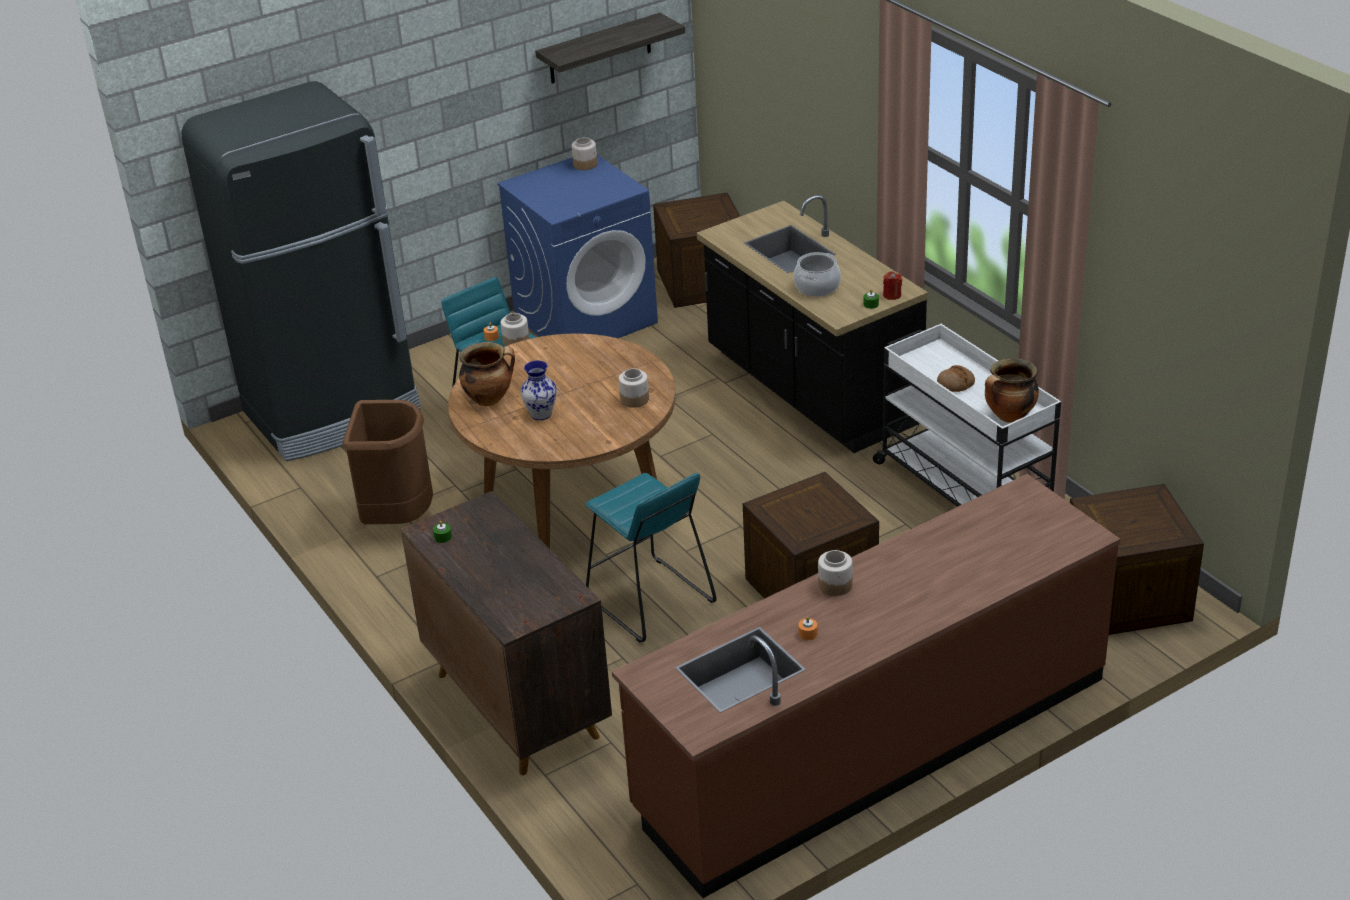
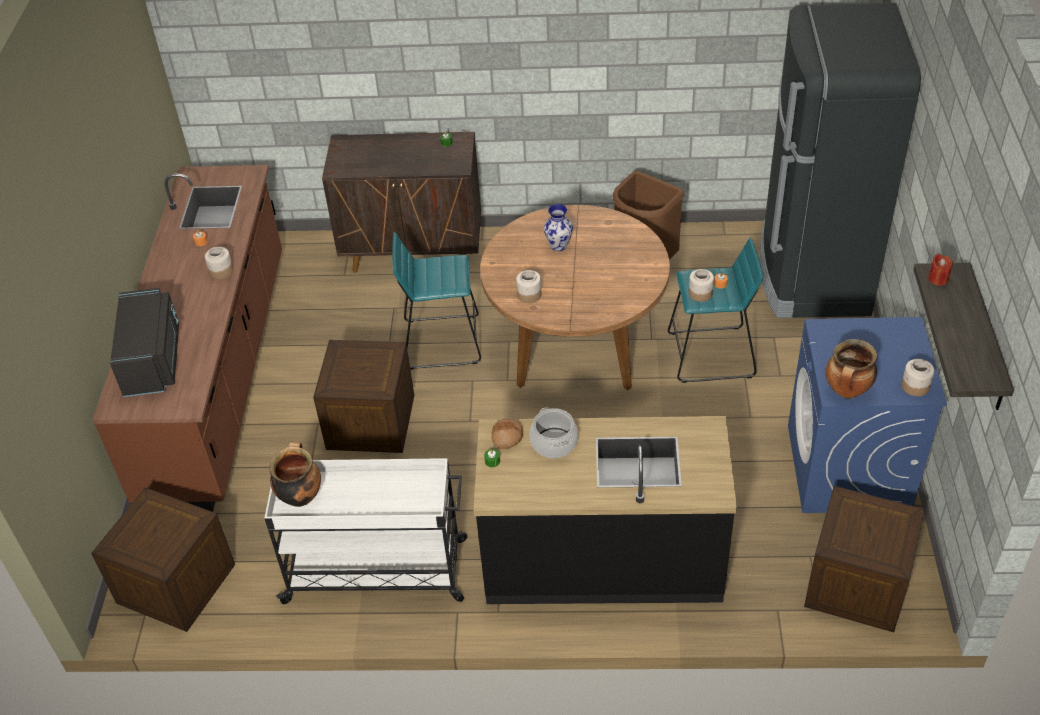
camera: 125 degrees right, 10 degrees up
cooking pot [459,342,515,406] -> cooking pot moved to [825,339,877,398]
red candle [883,272,902,300] -> red candle moved to [928,254,953,286]
bread [937,365,975,392] -> bread moved to [491,418,523,449]
none -> black microwave [110,288,179,397]

